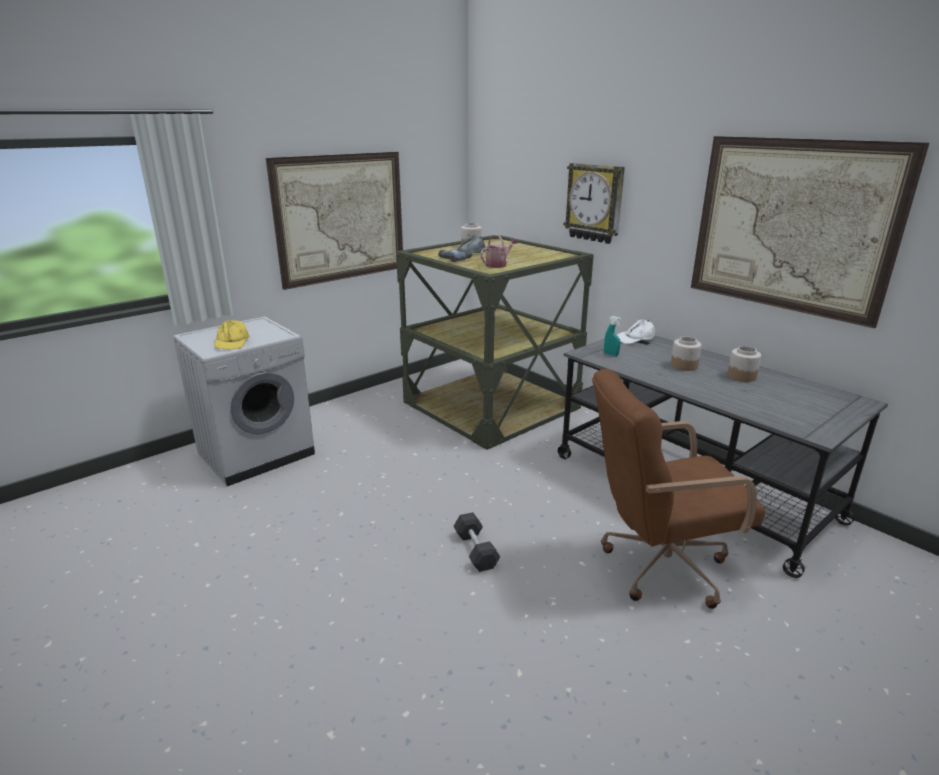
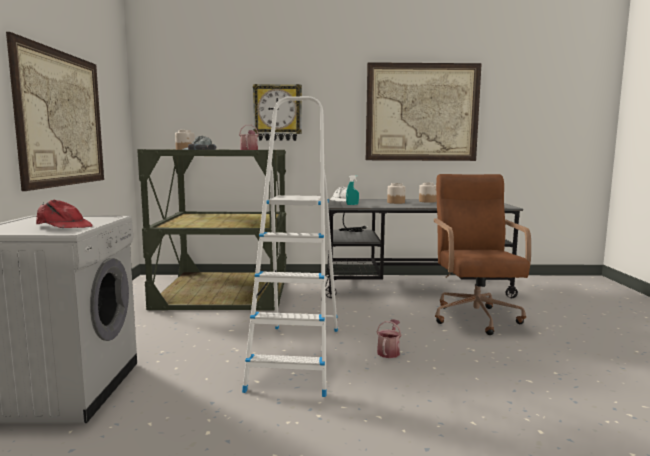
camera: 50 degrees left, 15 degrees down
yellow cap [214,320,249,349] -> red cap [36,200,93,228]
black dumbbell [454,512,500,572] -> watering can [376,319,402,358]
brown office chair [592,369,765,609] -> brown office chair turned 150 degrees clockwise [434,174,531,335]
none -> white step ladder [242,96,338,397]

